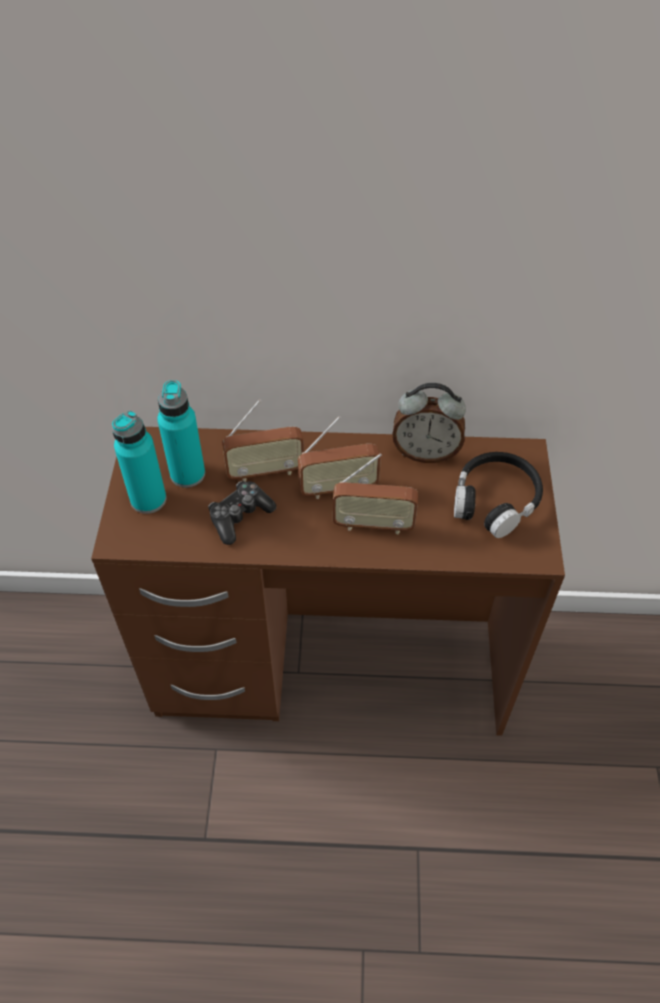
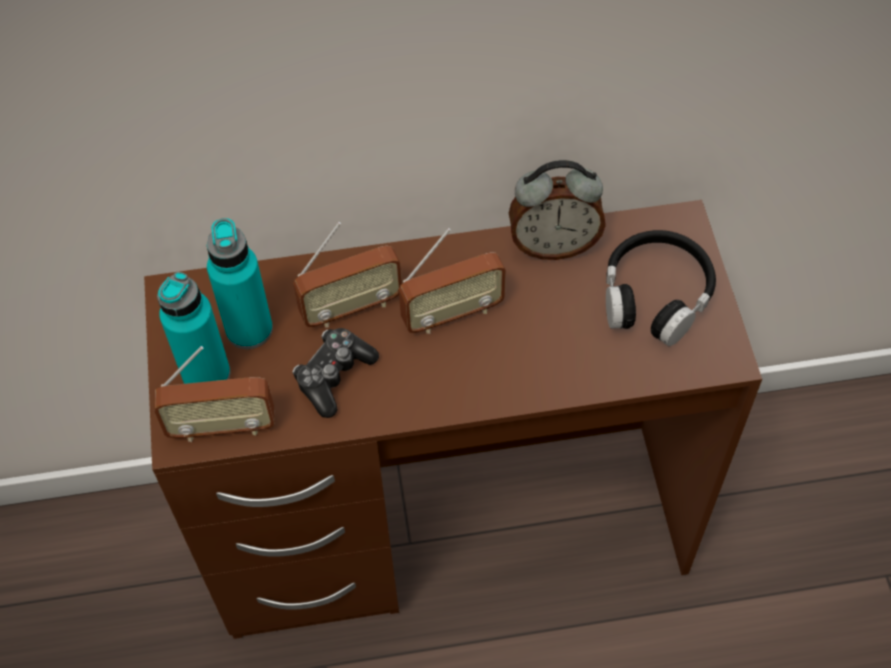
camera: 10 degrees left, 5 degrees up
radio [333,454,418,535] -> radio moved to [154,346,275,442]

